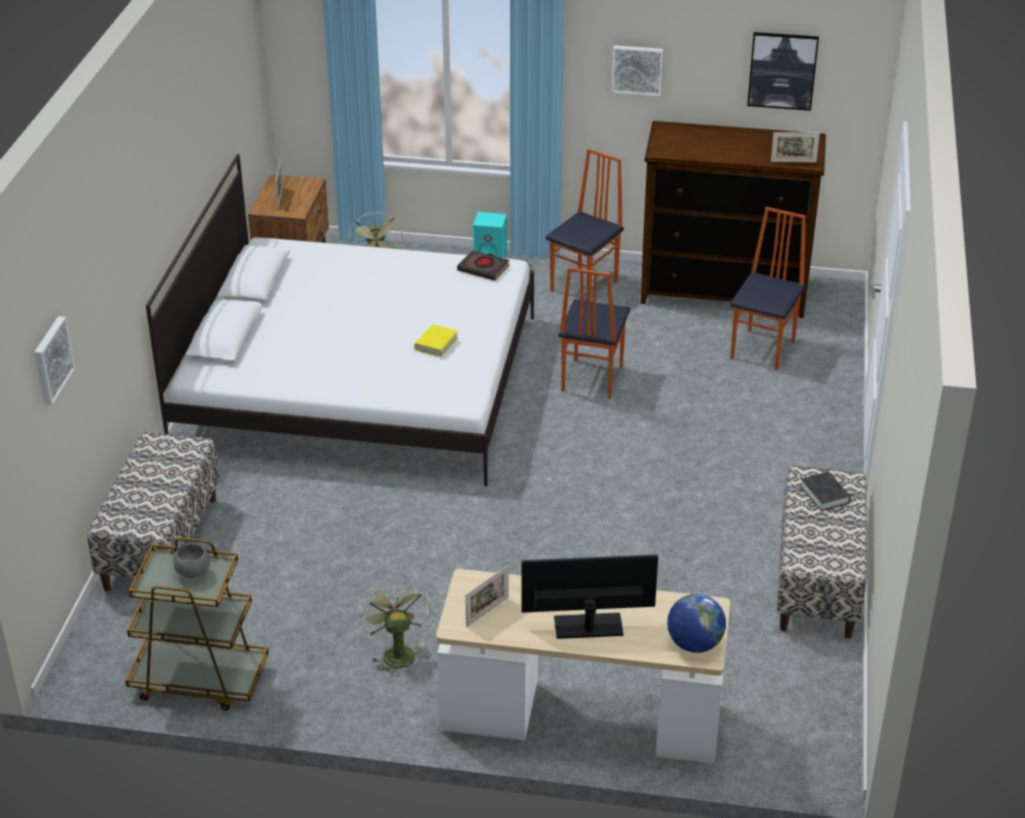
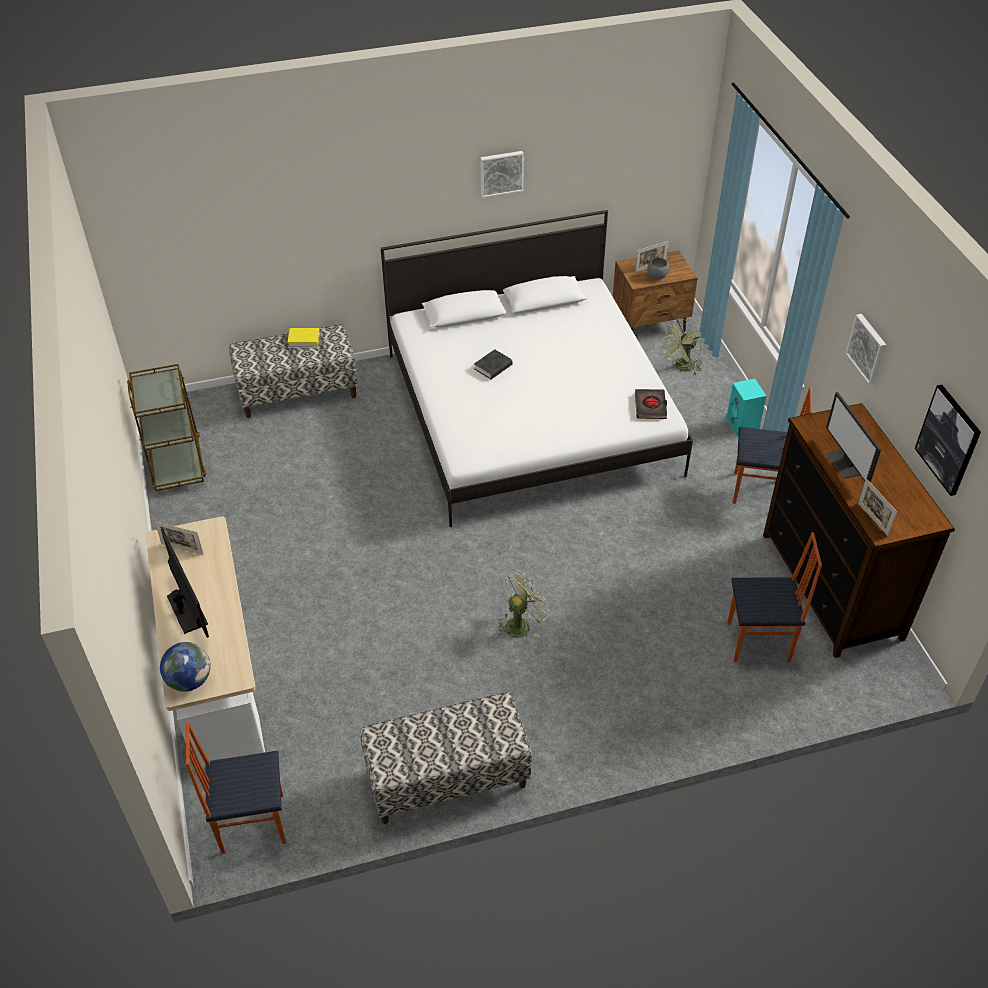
camera: 65 degrees right, 10 degrees up
picture [34,316,75,405] -> picture moved to [480,151,524,198]
grey bowl [173,544,210,578] -> grey bowl moved to [647,258,669,279]
green fan [359,583,431,677] -> green fan moved to [497,571,551,638]
yellow book [414,324,458,357] -> yellow book moved to [287,328,320,348]
chair [558,267,630,399] -> chair moved to [186,721,286,854]
black book [800,472,851,511] -> black book moved to [474,349,513,379]
none -> monitor [826,392,881,483]

